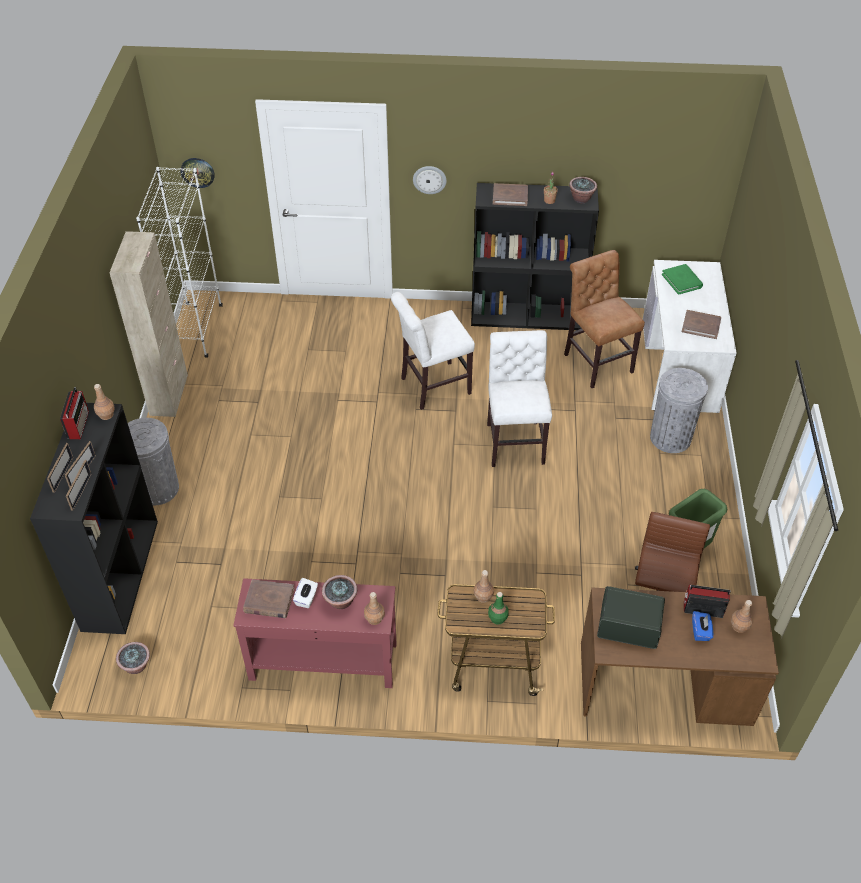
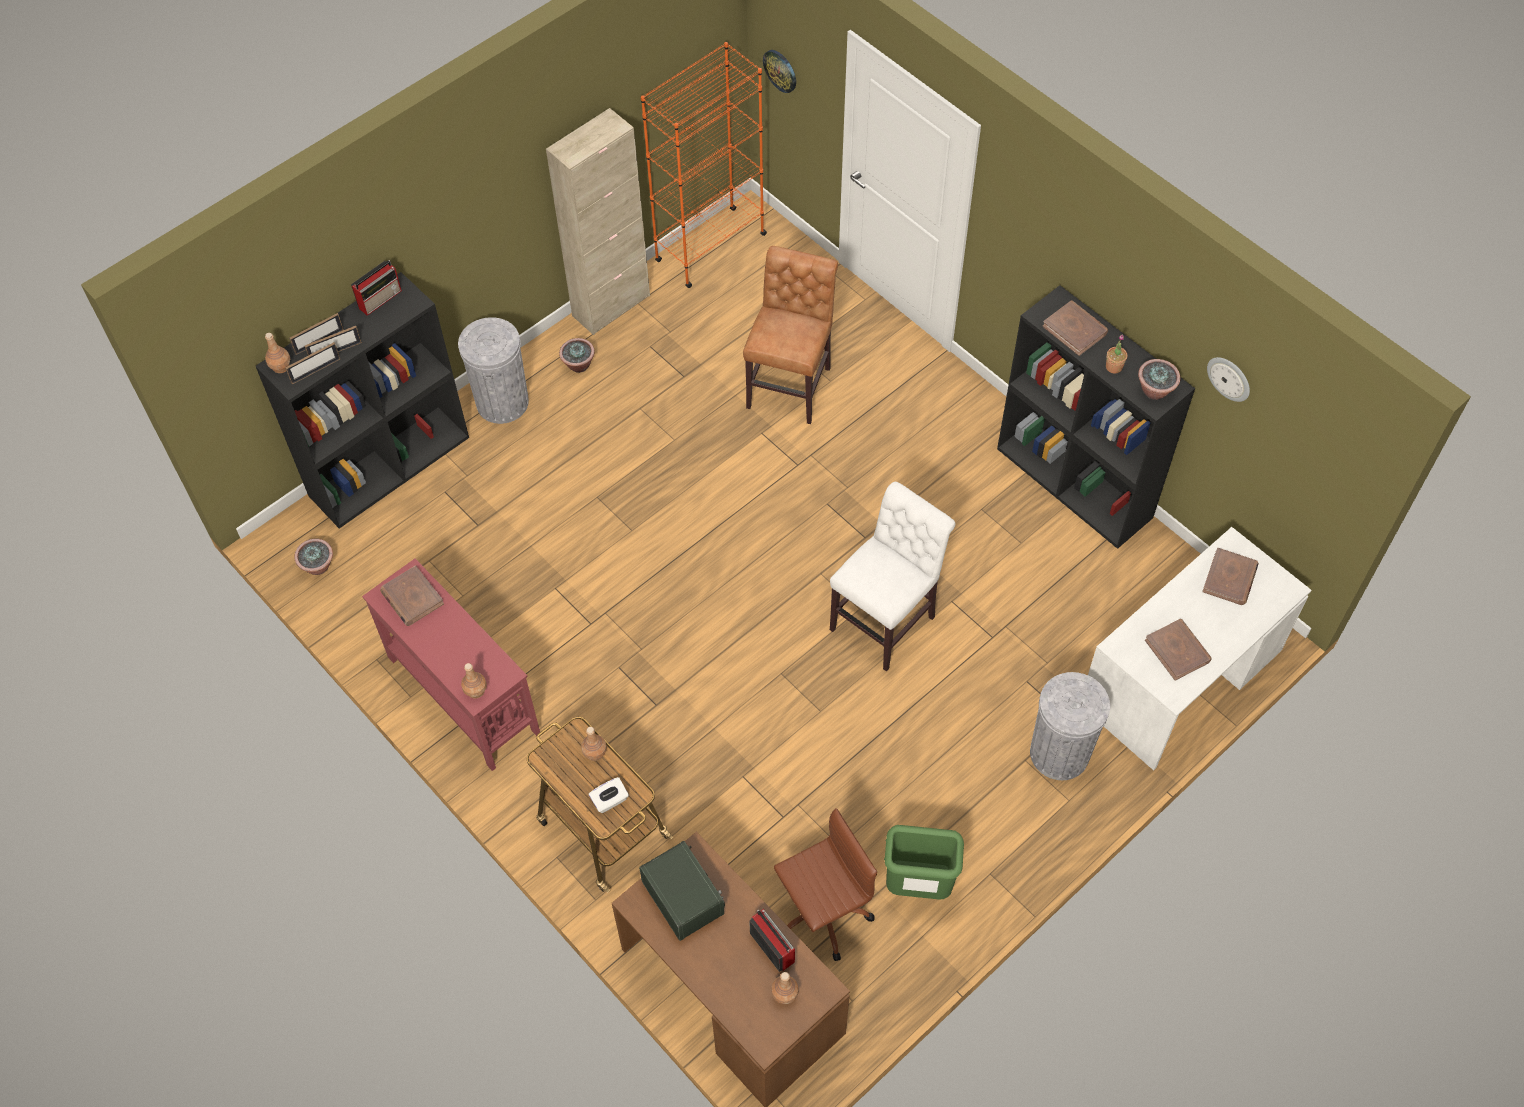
camera: 45 degrees right, 10 degrees up
brown bottle [94,384,115,420] -> brown bottle moved to [265,333,290,373]
white bookcase [136,167,223,358] -> orange bookcase [641,42,767,288]
white tissue box [293,578,318,608] -> white tissue box moved to [589,777,629,813]
potted plant [322,575,358,609] -> potted plant moved to [559,338,595,373]
white chair [391,292,475,410] -> none
wall clock [413,166,447,194] -> wall clock moved to [1207,357,1250,402]
green bottle [488,592,509,625] -> none
brown chair [564,250,645,388] -> brown chair moved to [743,246,838,424]
green book [662,264,703,295] -> brown book [1202,548,1259,605]
blue tissue box [692,611,713,641] -> none

